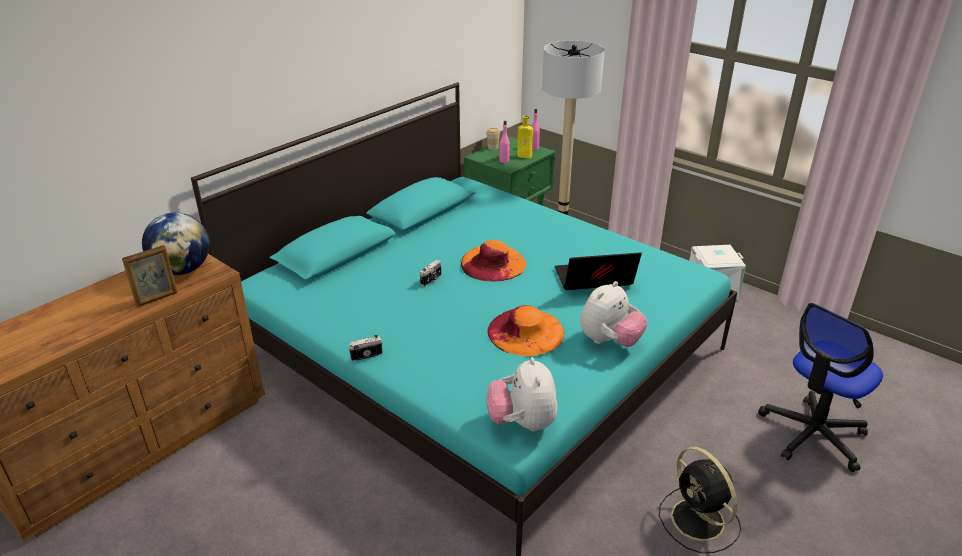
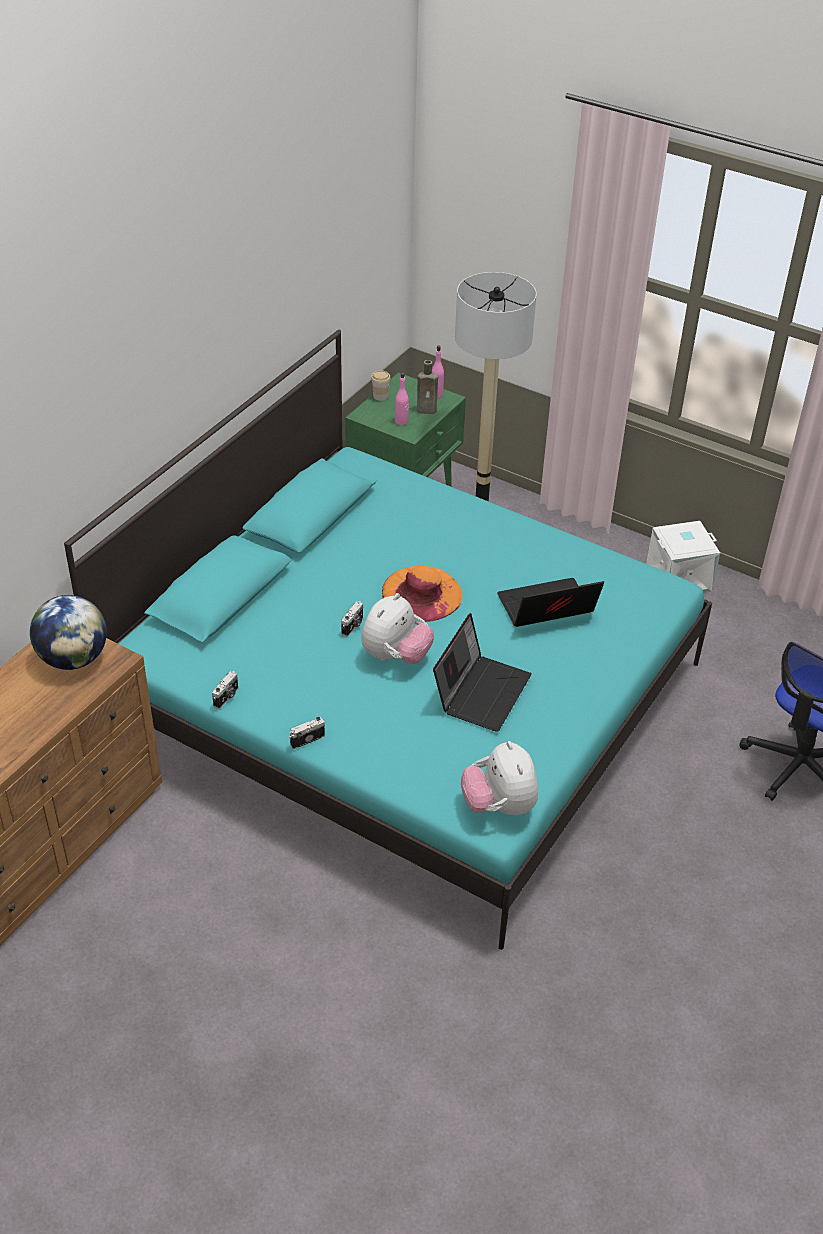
camera: 10 degrees left, 10 degrees up
picture frame [122,245,178,307] -> none
orange hat [487,305,564,356] -> laptop [433,613,532,732]
yellow bottle [517,115,533,158] -> brown bottle [417,360,438,414]
plush toy [580,281,647,347] -> plush toy moved to [361,593,434,664]
black fan [659,447,741,553] -> none
none -> camera [212,671,238,709]

